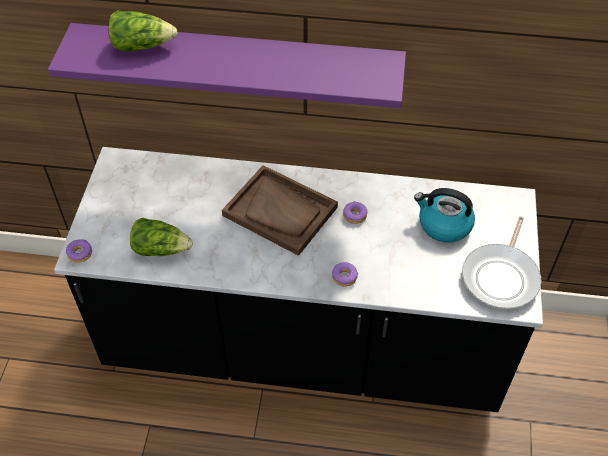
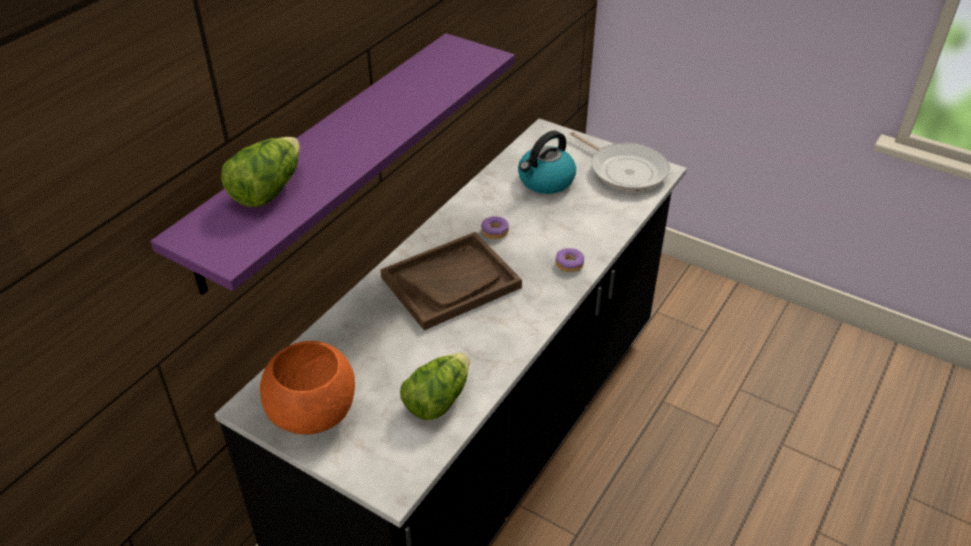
camera: 65 degrees left, 10 degrees down
donut [66,240,92,263] -> none
none -> orange bowl [260,341,355,434]

